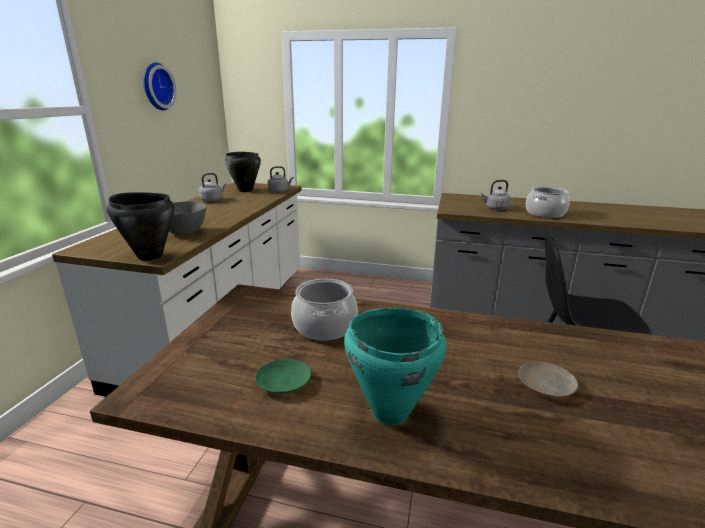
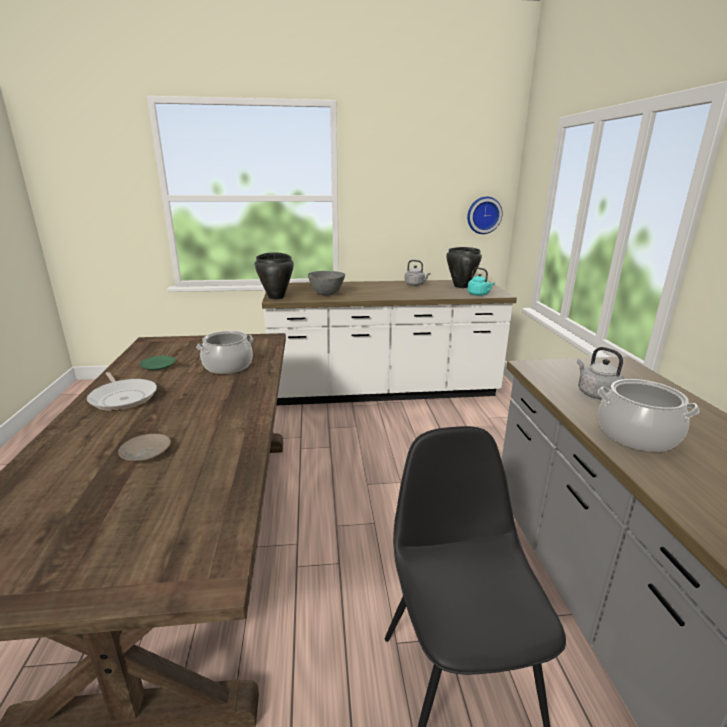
camera: 70 degrees right, 0 degrees up
wall clock [143,62,176,110] -> wall clock moved to [467,197,502,234]
grey kettle [268,166,294,193] -> turquoise kettle [467,267,495,296]
turquoise cooking pot [344,308,446,425] -> frying pan [87,372,157,411]

